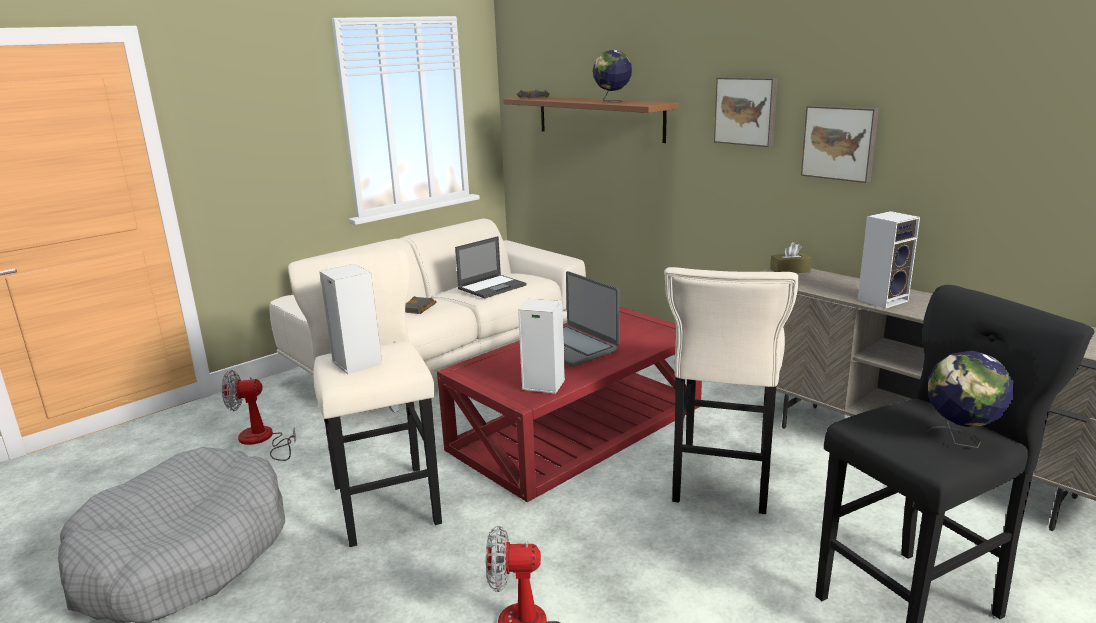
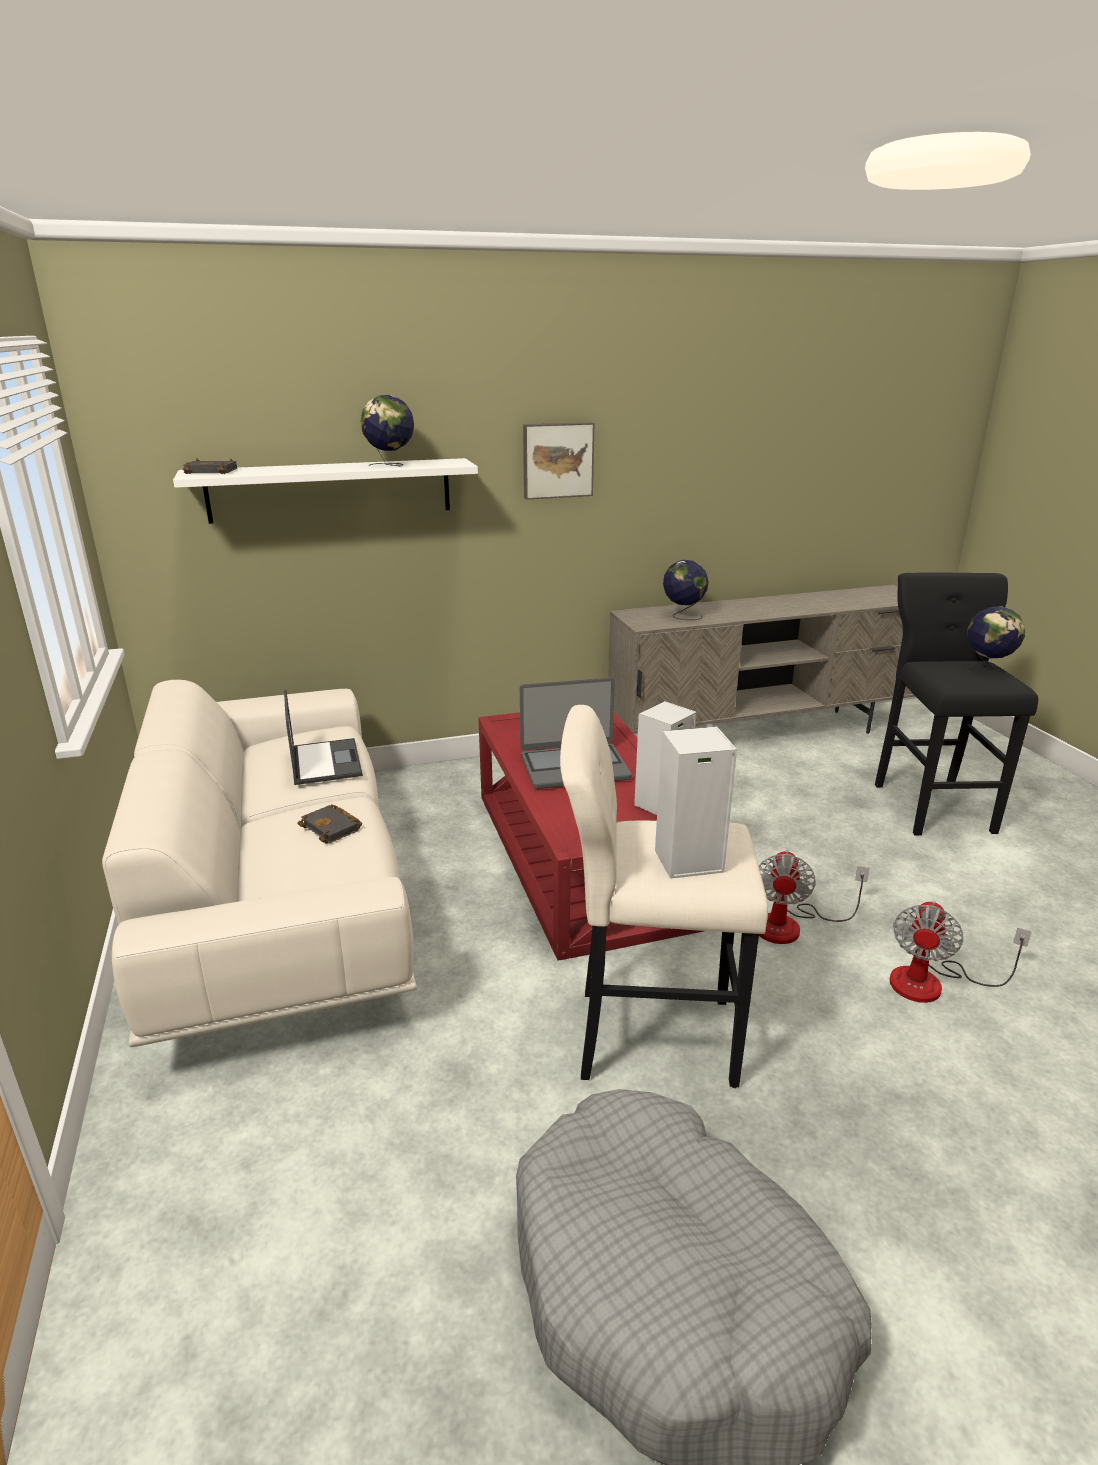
camera: 65 degrees left, 5 degrees up
fan [222,370,296,461] -> fan moved to [759,850,870,944]
brown shelf [503,97,679,143] -> white shelf [173,458,478,524]
beige stool [664,267,799,514] -> none
brown tissue box [770,242,812,273] -> none
picture [801,105,879,183] -> none
speaker [858,211,920,309] -> none
none -> globe [663,560,709,620]

